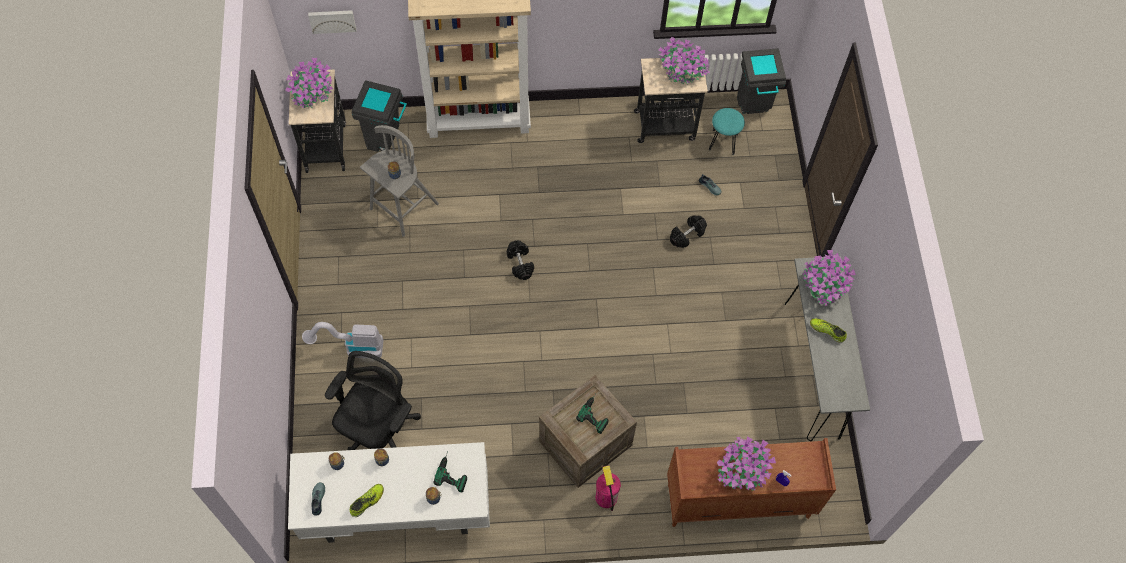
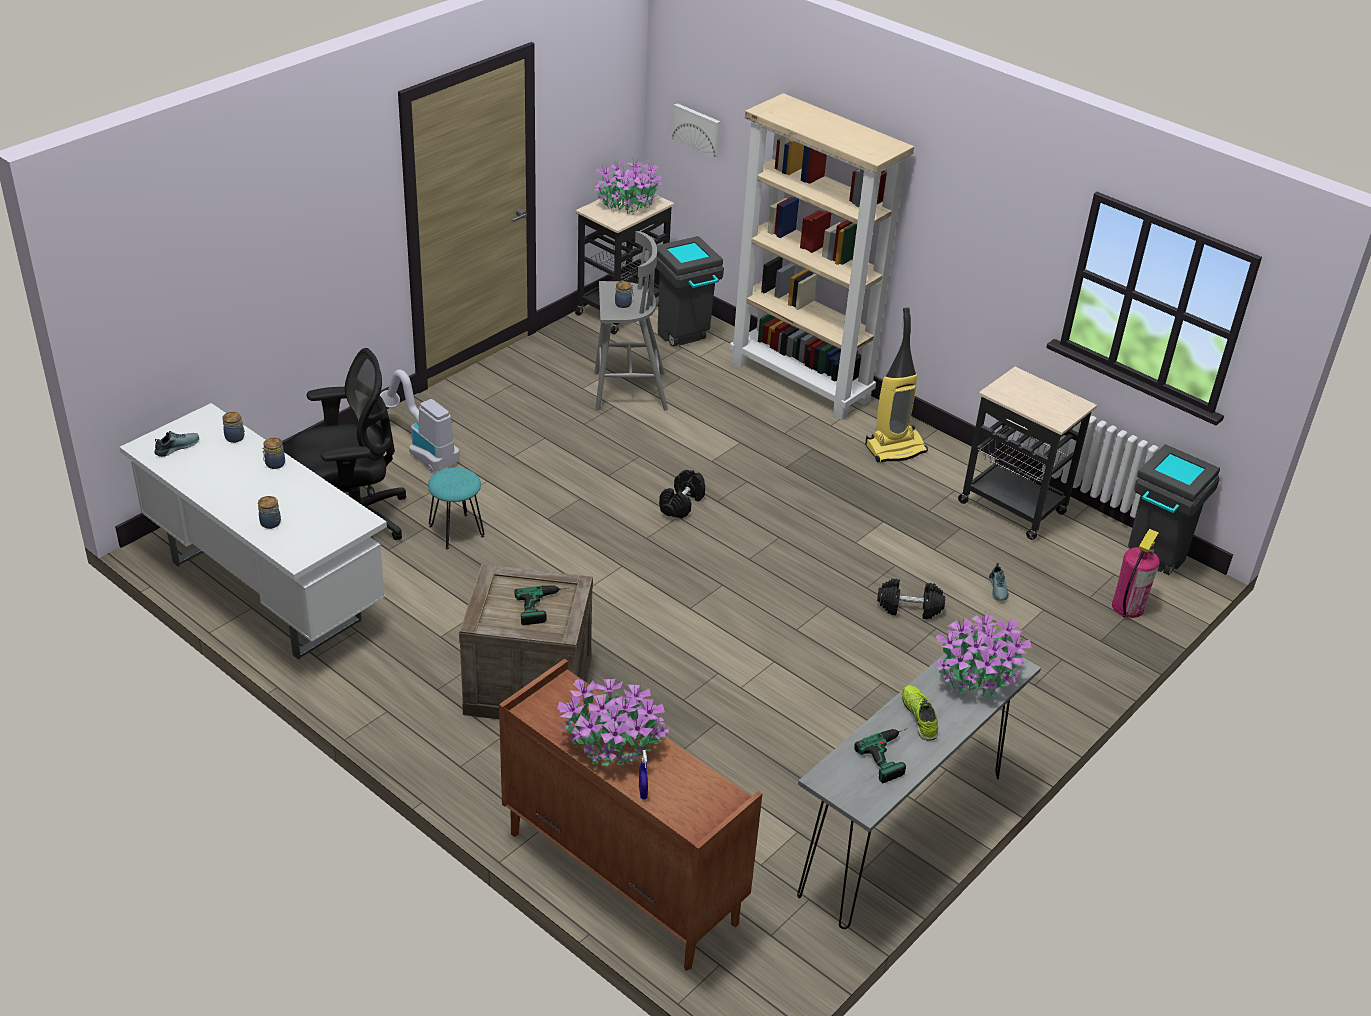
camera: 45 degrees right, 25 degrees down
shoe [350,484,384,517] -> none
power drill [433,452,467,492] -> power drill moved to [854,728,908,783]
fire extinguisher [595,466,621,511] -> fire extinguisher moved to [1112,529,1160,618]
potted plant [658,37,710,84] -> none
turquoise stool [709,108,745,155] -> turquoise stool moved to [428,467,485,549]
none -> vacuum cleaner [865,307,928,462]

